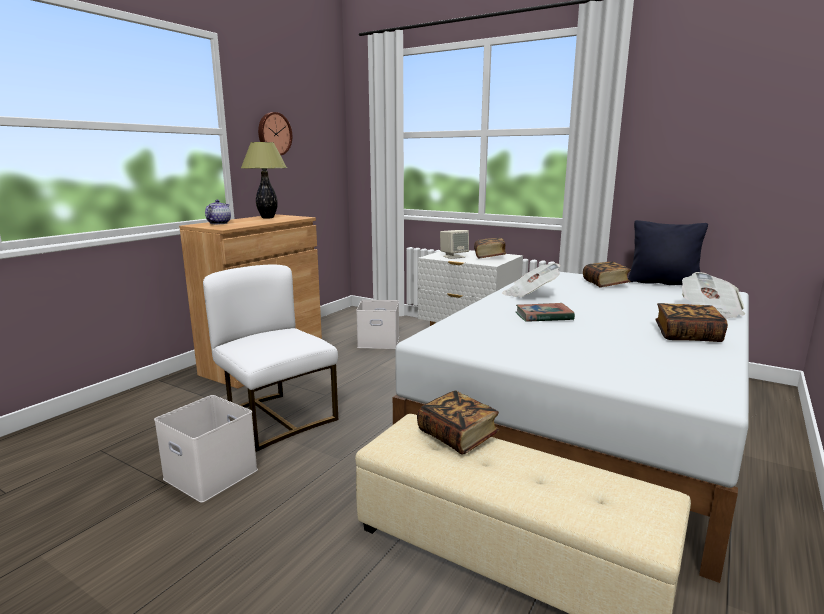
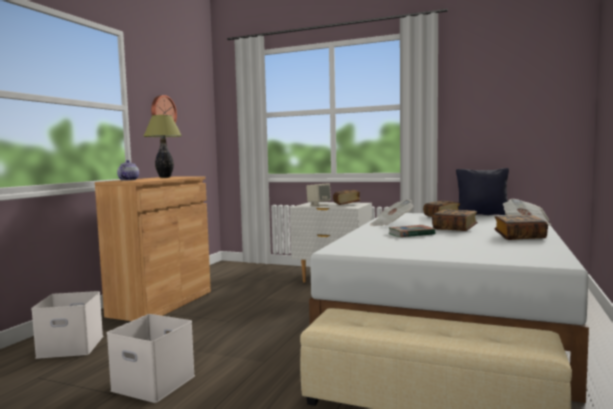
camera: 10 degrees left, 10 degrees down
white chair [203,265,338,452] -> none
white storage box [356,300,399,349] -> white storage box moved to [31,291,103,359]
book [417,390,500,455] -> book moved to [432,209,478,231]

